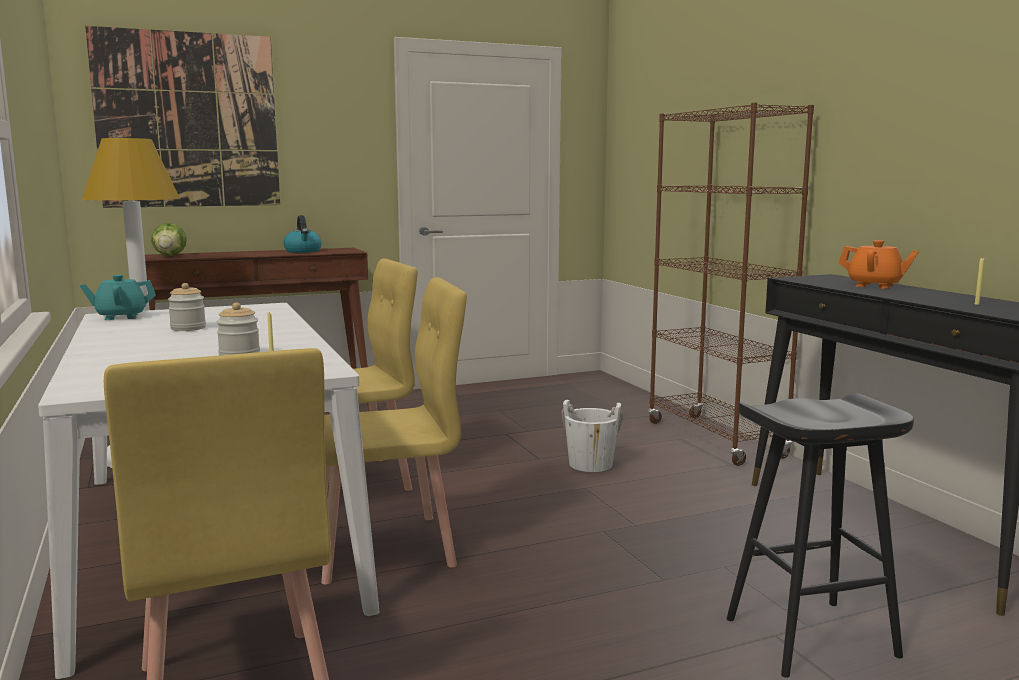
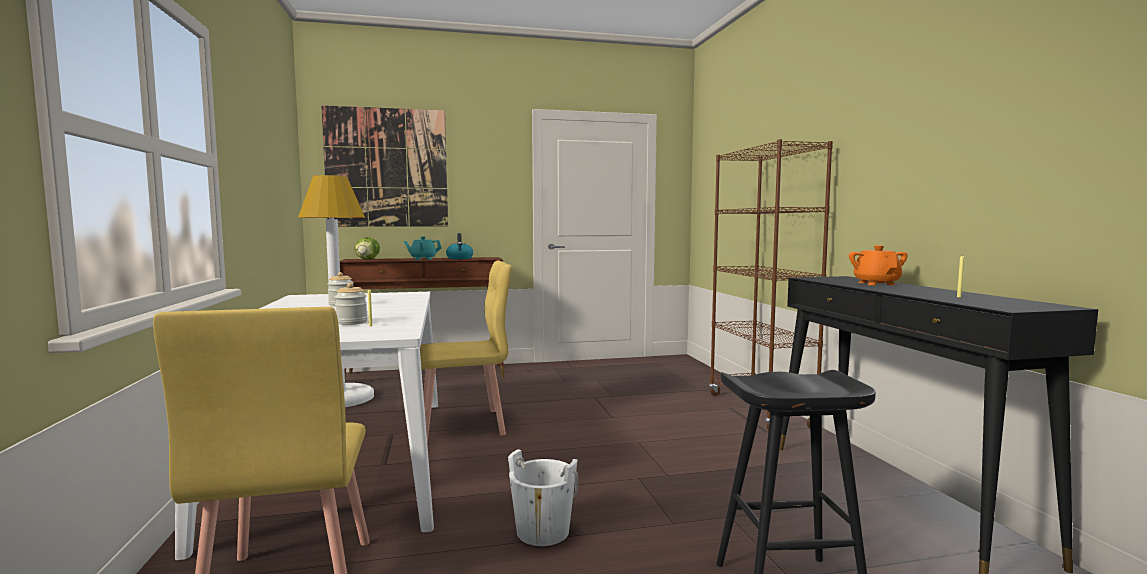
camera: 10 degrees right, 5 degrees down
turquoise teapot [80,275,156,320] -> turquoise teapot moved to [404,236,442,260]
yellow chair [321,277,467,585] -> none
white bucket [562,400,623,472] -> white bucket moved to [508,449,578,546]
orange teapot [839,240,919,289] -> orange teapot turned 135 degrees counterclockwise [849,245,908,285]

